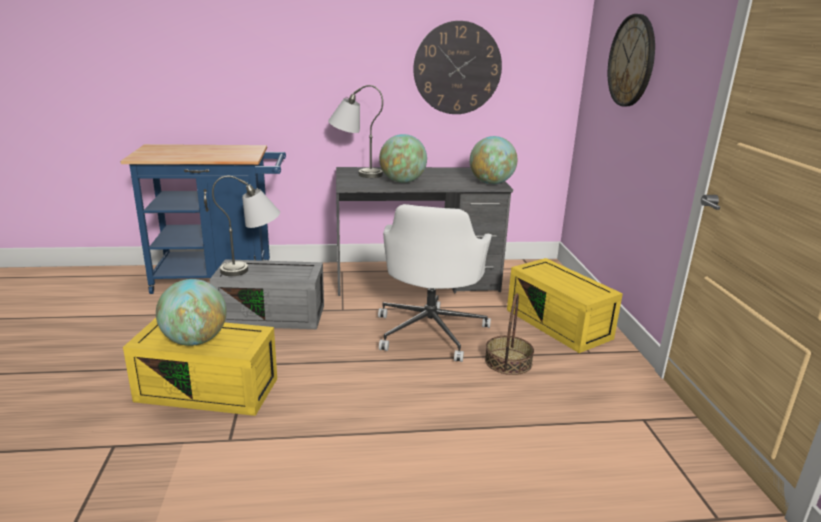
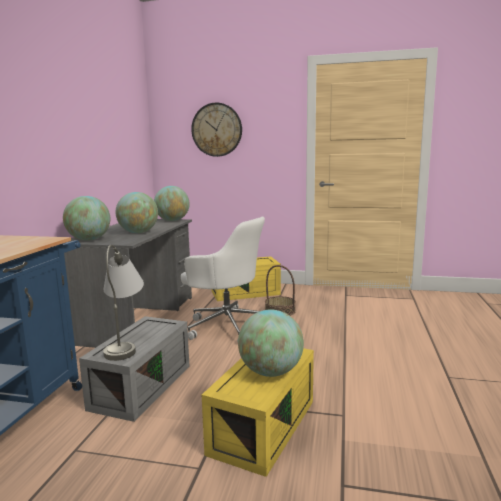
camera: 70 degrees left, 10 degrees down
grey table lamp [328,85,383,178] -> globe [63,196,110,241]
wall clock [413,21,502,114] -> none

